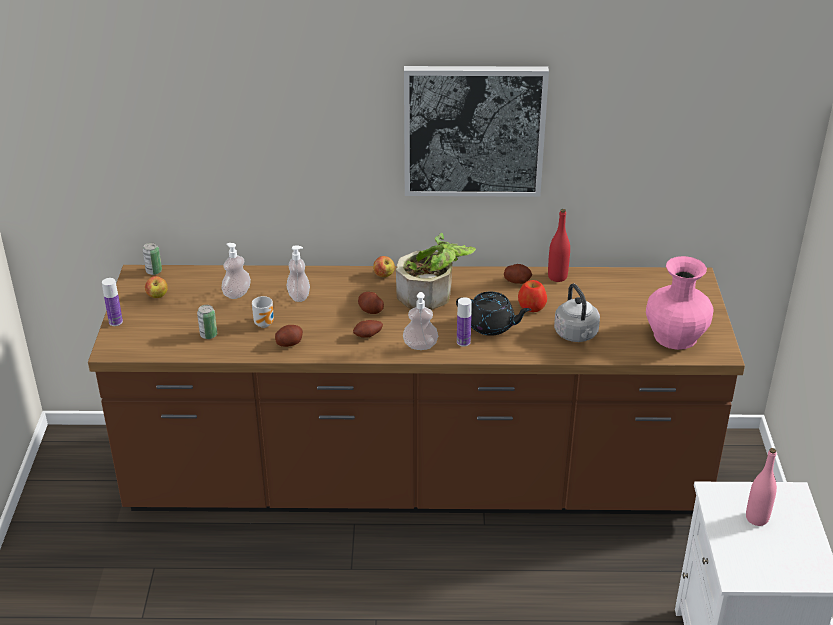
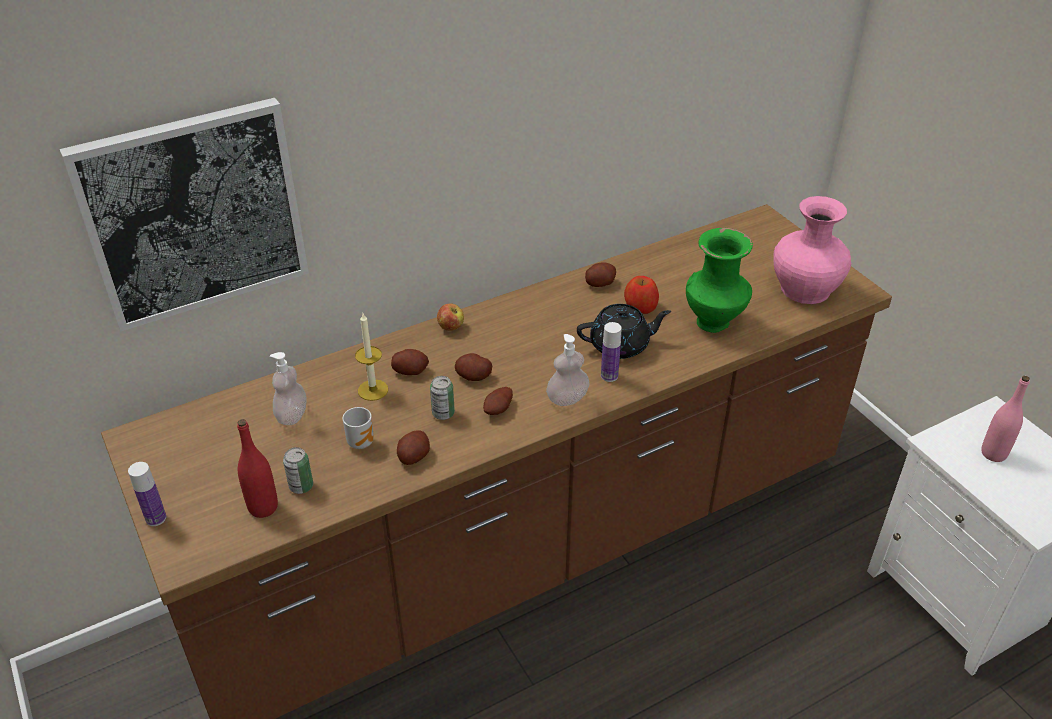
camera: 30 degrees left, 5 degrees up
can [143,242,162,275] -> can moved to [430,376,455,420]
apple [145,276,168,298] -> none
soap dispenser [287,245,310,302] -> candle [355,314,388,401]
potted plant [396,233,476,310] -> none
picture [404,66,549,197] -> picture moved to [60,98,309,331]
red bottle [548,209,570,282] -> red bottle moved to [237,419,278,518]
grey kettle [554,284,600,342] -> green vase [686,228,753,333]
none -> potato [391,349,429,375]

